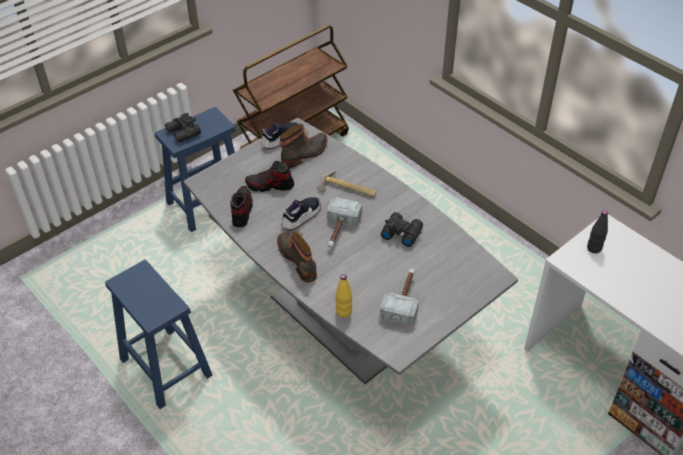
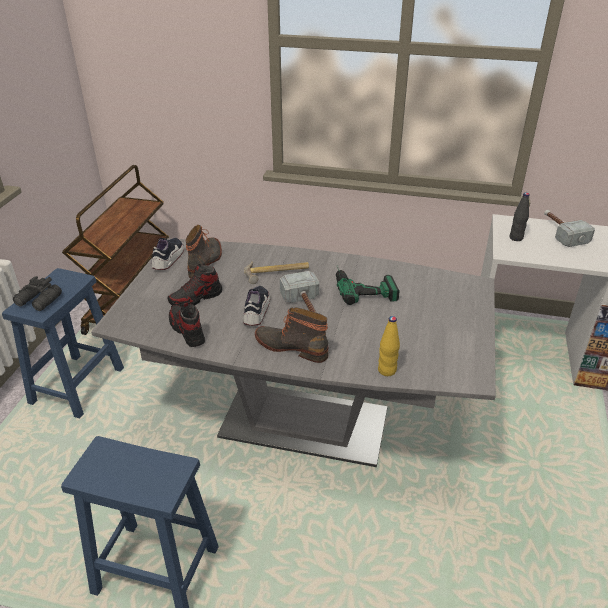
camera: 35 degrees left, 10 degrees down
hammer [380,269,419,326] -> hammer moved to [544,210,595,247]
black binoculars [381,212,423,247] -> power drill [336,265,400,305]

